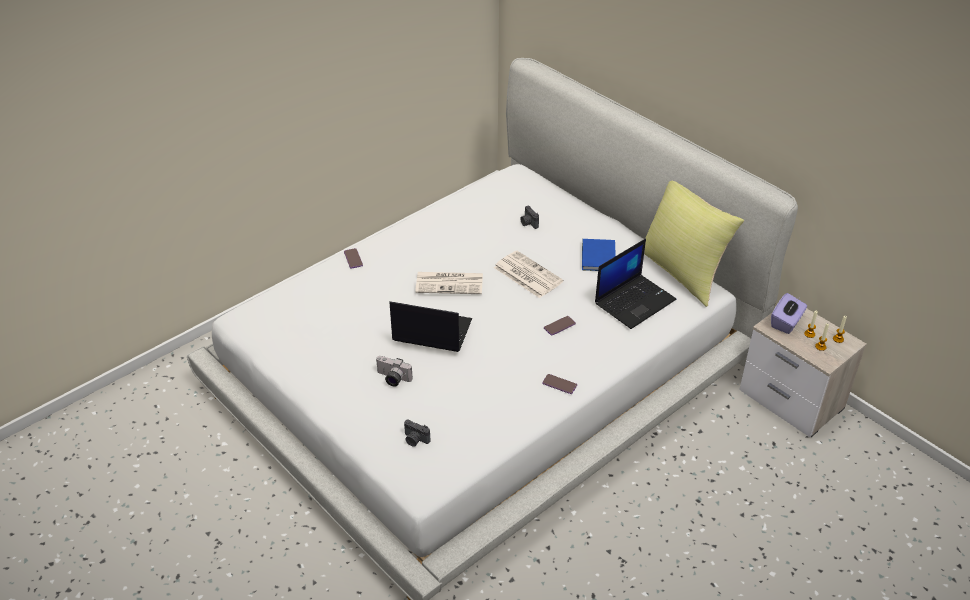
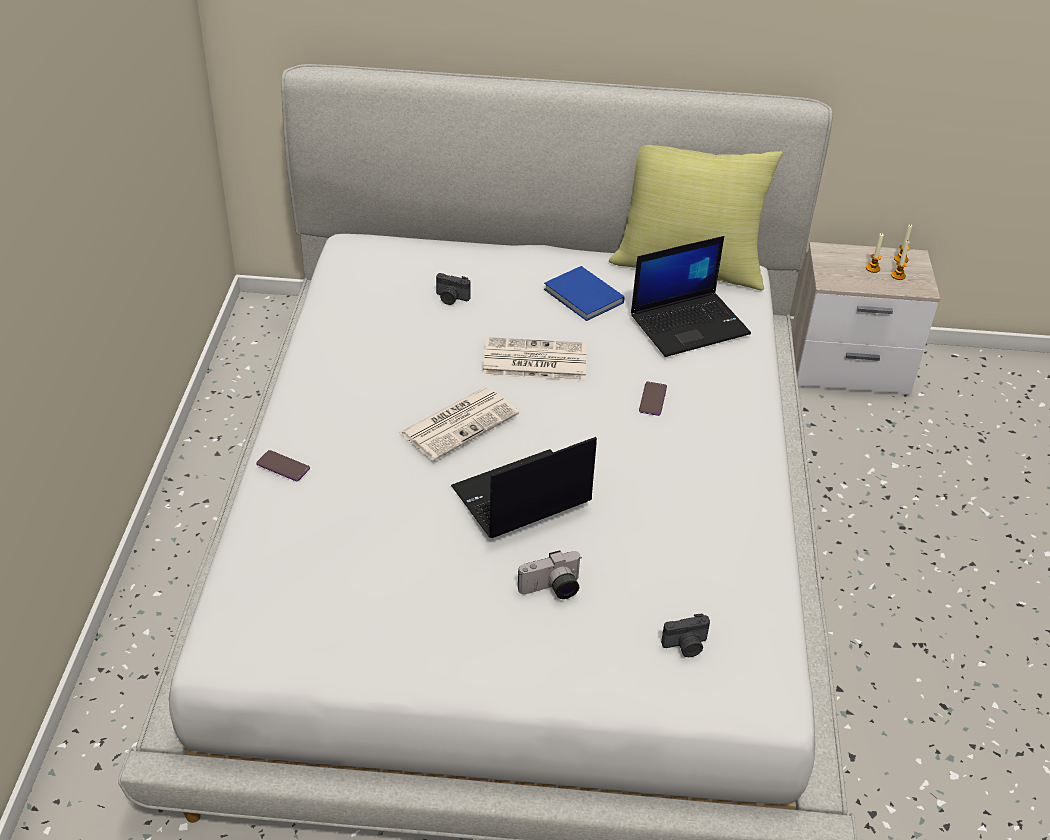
camera: 45 degrees left, 0 degrees up
phone [542,374,577,394] -> none
laptop [595,239,676,329] -> laptop turned 60 degrees clockwise [631,236,751,357]
purple tissue box [771,293,807,334] -> none

